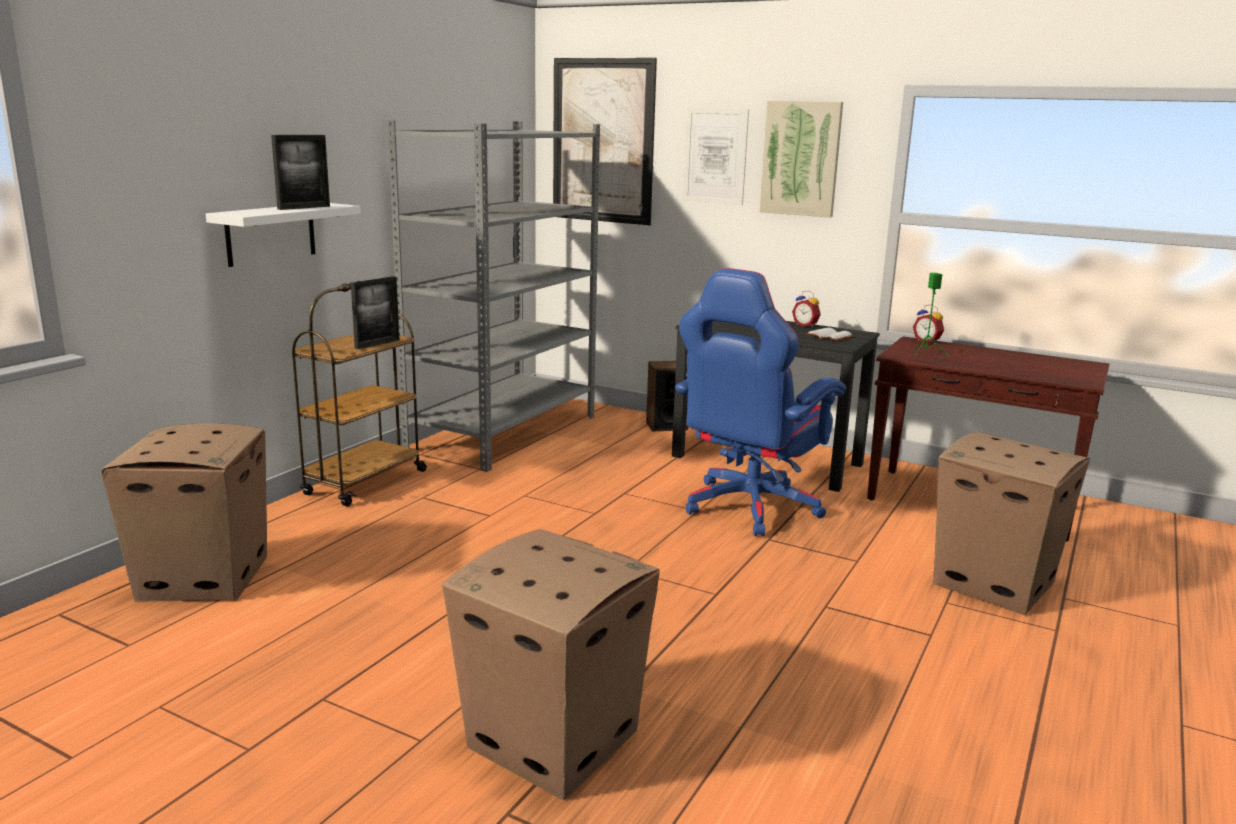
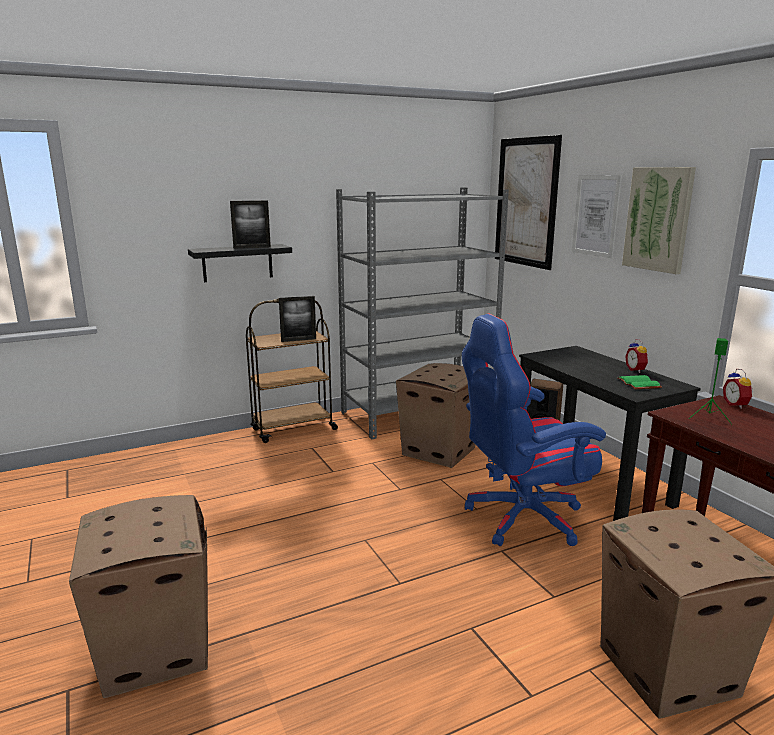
camera: 35 degrees right, 0 degrees up
cardboard box [101,423,267,602] -> cardboard box moved to [396,363,475,468]
white shelf [206,203,361,267] -> black shelf [188,244,292,282]
white book [806,328,854,341] -> green book [617,375,662,389]

